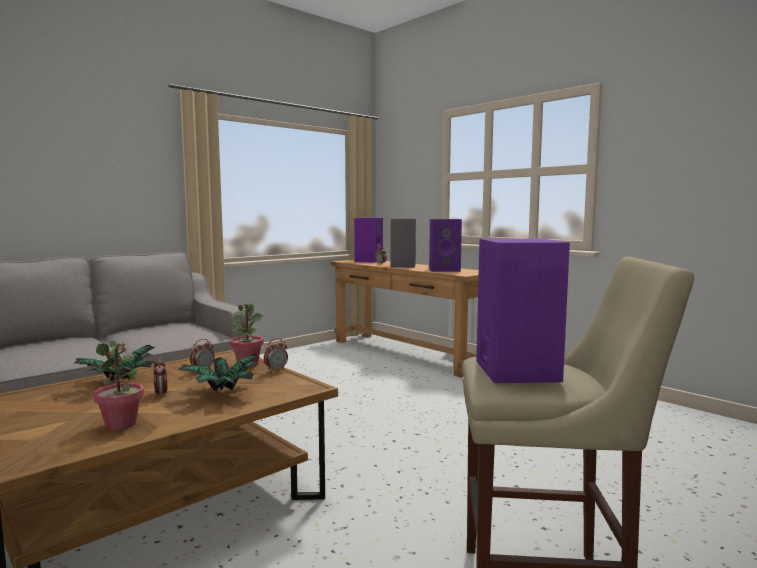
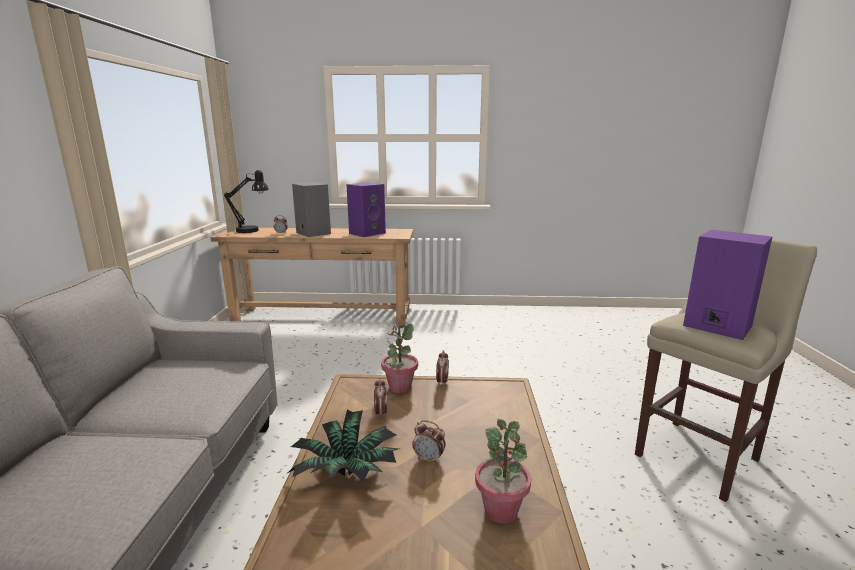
camera: 45 degrees left, 10 degrees up
potted plant [178,354,262,391] -> none
purple speaker [354,218,383,263] -> black table lamp [224,170,269,233]

